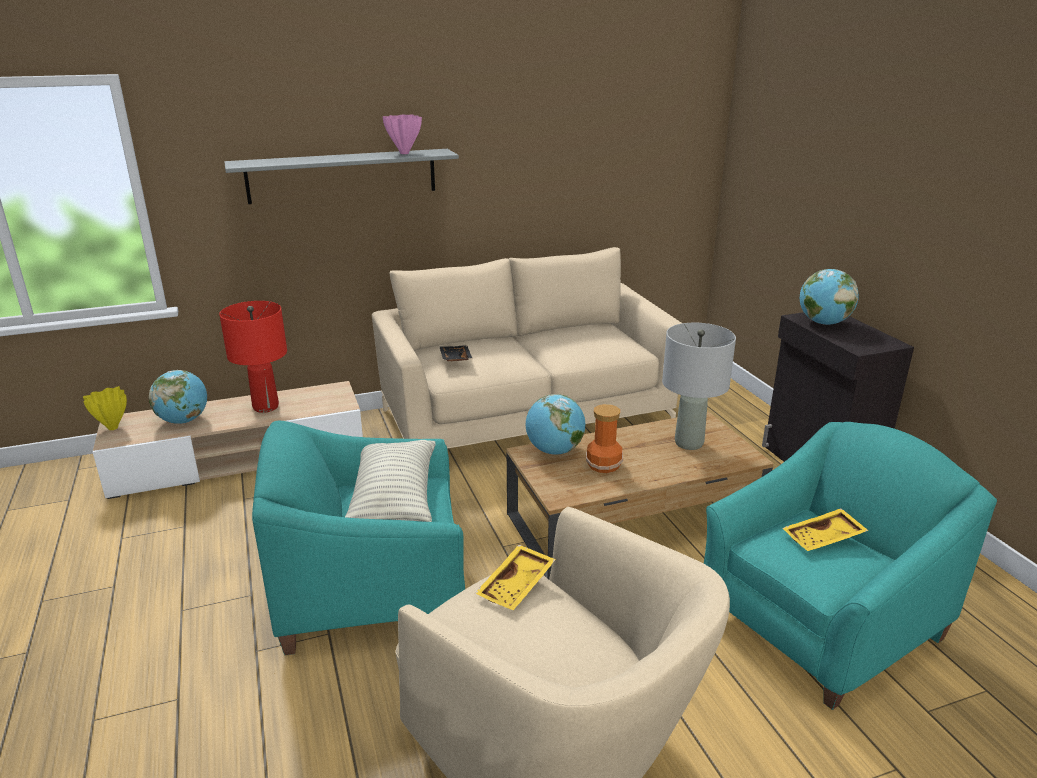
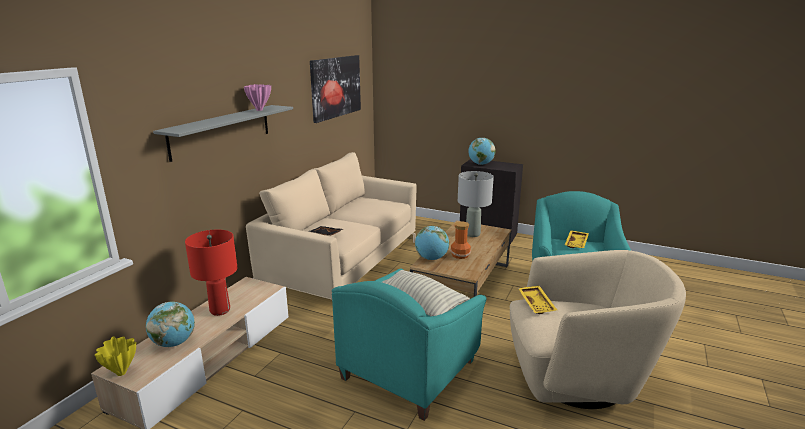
camera: 45 degrees left, 5 degrees down
none -> picture [310,55,361,123]

